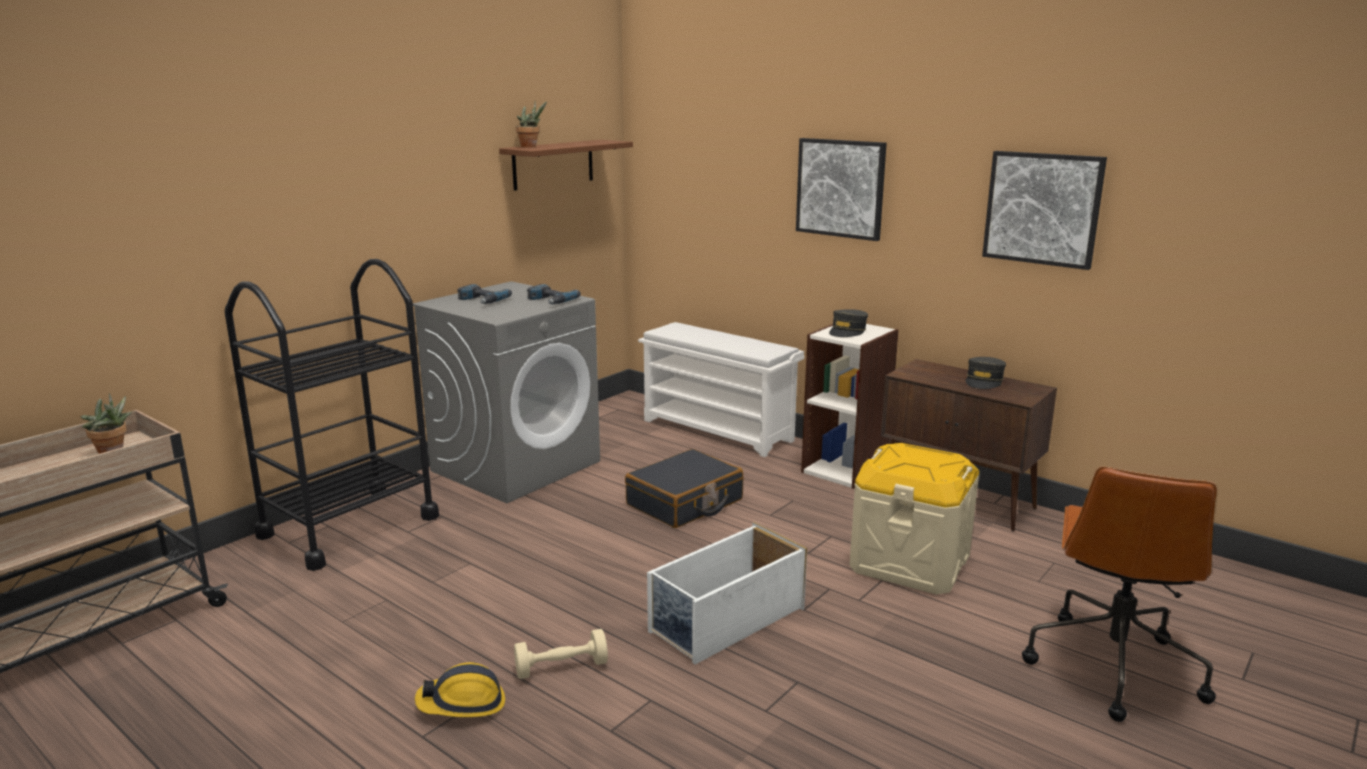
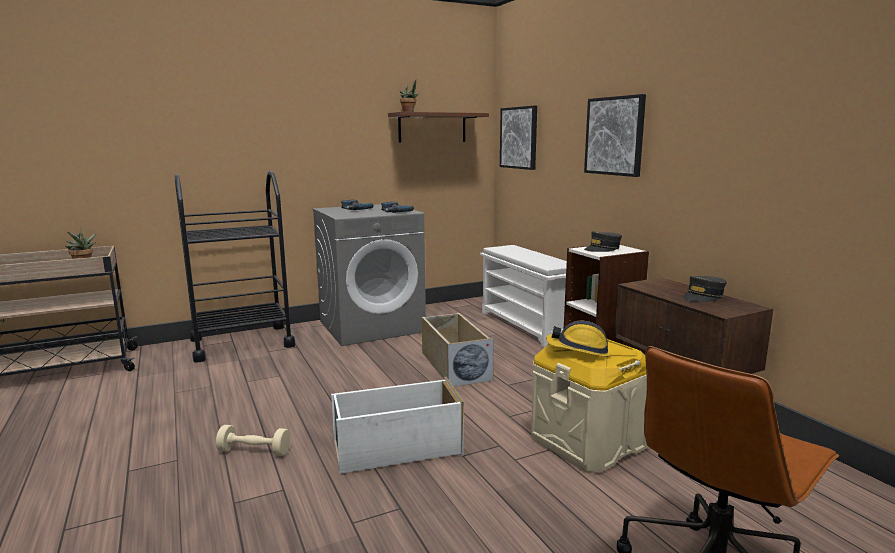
camera: 25 degrees right, 5 degrees down
hard hat [415,662,505,717] -> hard hat moved to [546,321,610,357]
black suitcase [625,449,743,528] -> beige storage box [422,313,494,387]
picture [982,151,1107,270] -> picture moved to [500,106,537,170]

